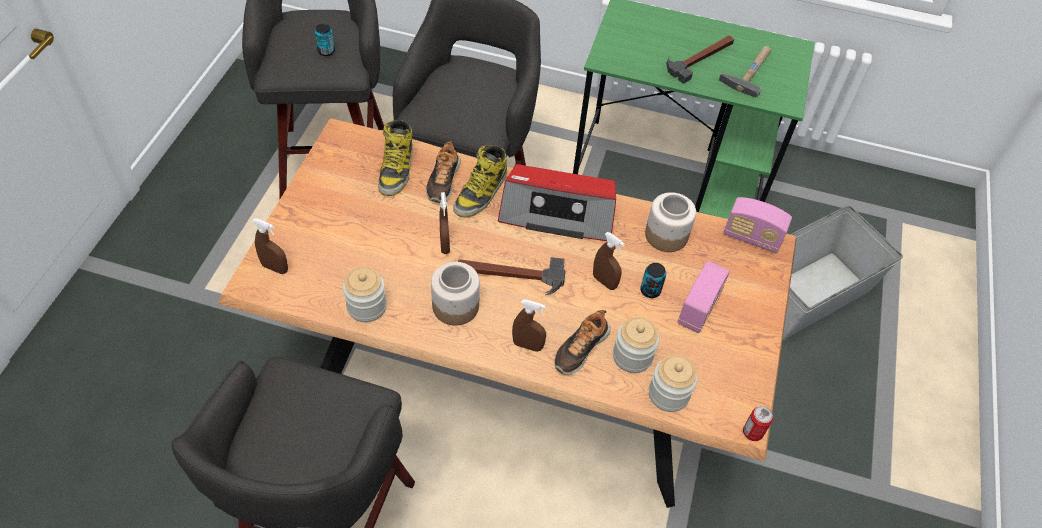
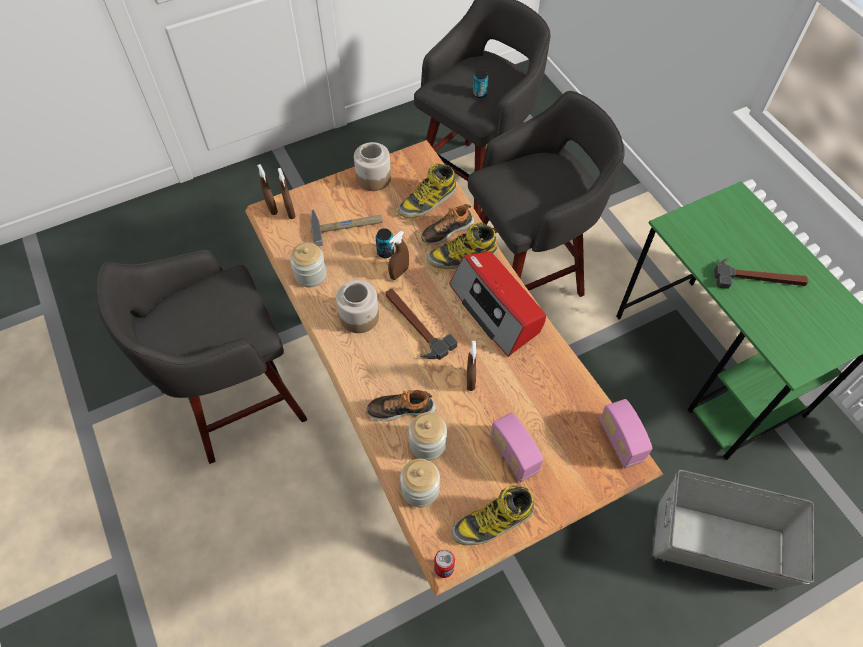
camera: 50 degrees right, 5 degrees up
brown spray bottle [512,299,546,352] -> brown spray bottle moved to [257,164,278,215]
can [640,263,666,298] -> can moved to [376,229,394,258]
jar [645,192,696,252] -> jar moved to [354,142,391,191]
radio [678,261,730,333] -> radio turned 75 degrees clockwise [490,412,544,482]
hammer [719,46,771,98] -> hammer moved to [311,209,383,246]
none -> boot [451,484,534,545]

